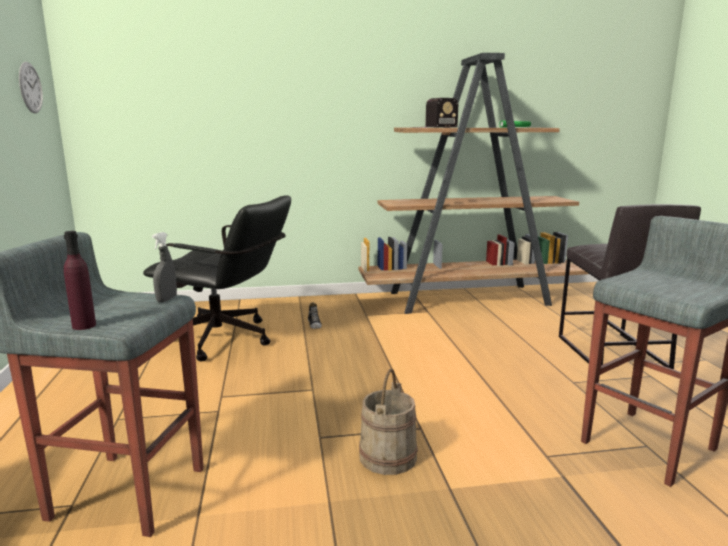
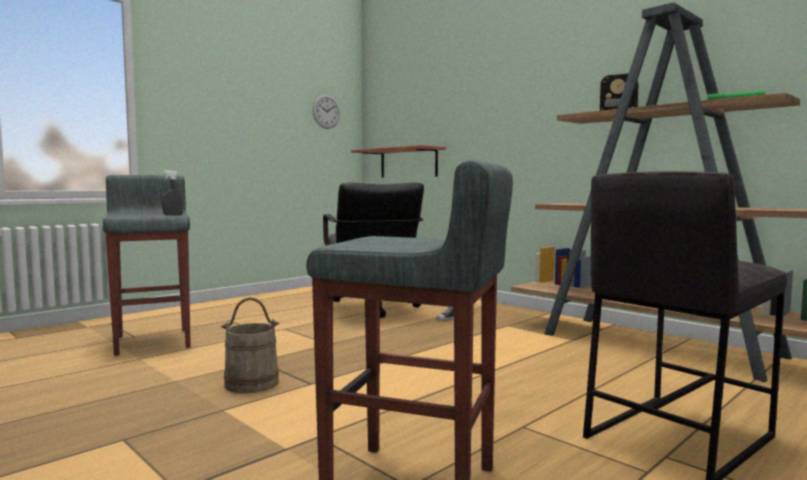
camera: 55 degrees right, 10 degrees down
purple bottle [64,231,96,330] -> none
none -> shelf [351,145,446,177]

